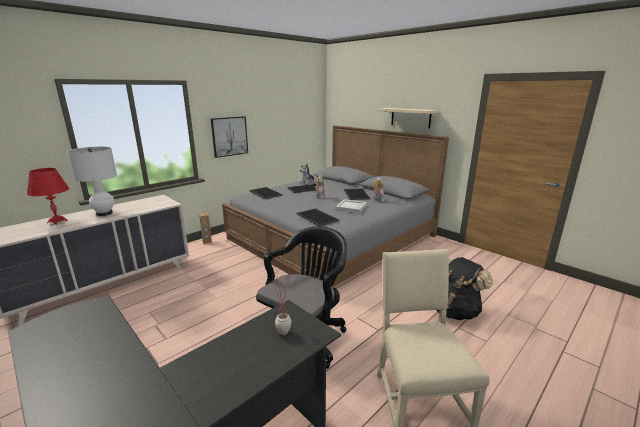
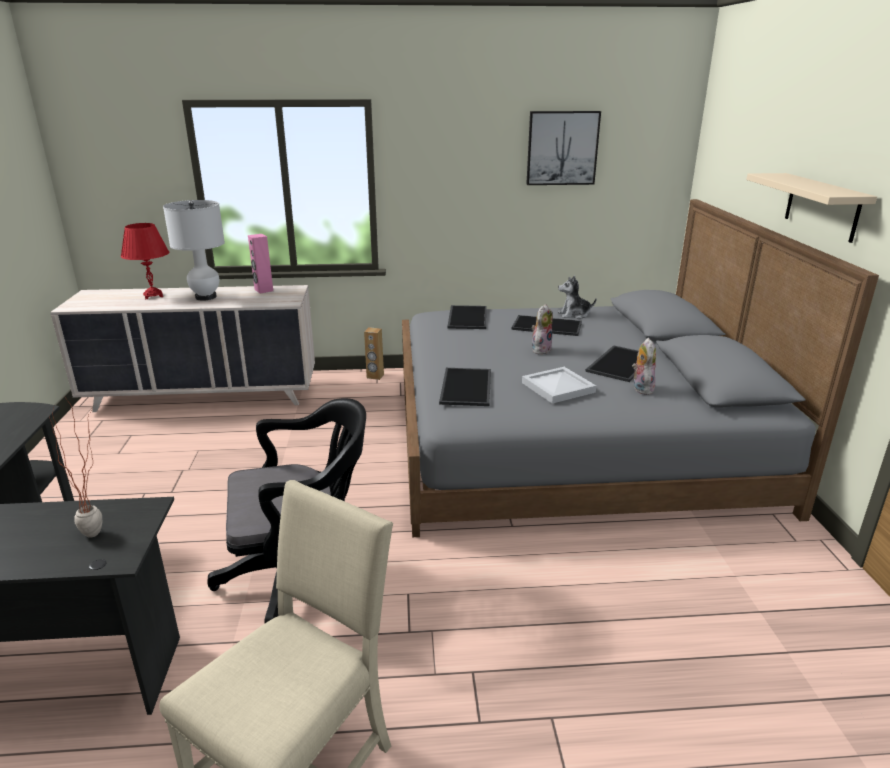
camera: 40 degrees right, 5 degrees up
picture [211,116,248,158] -> picture moved to [526,111,601,185]
black backpack [436,257,493,320] -> none
none -> pink speaker [248,234,273,293]

